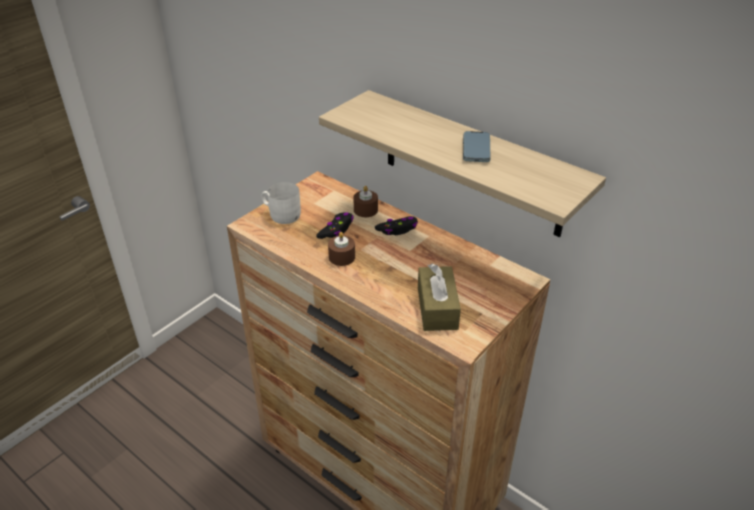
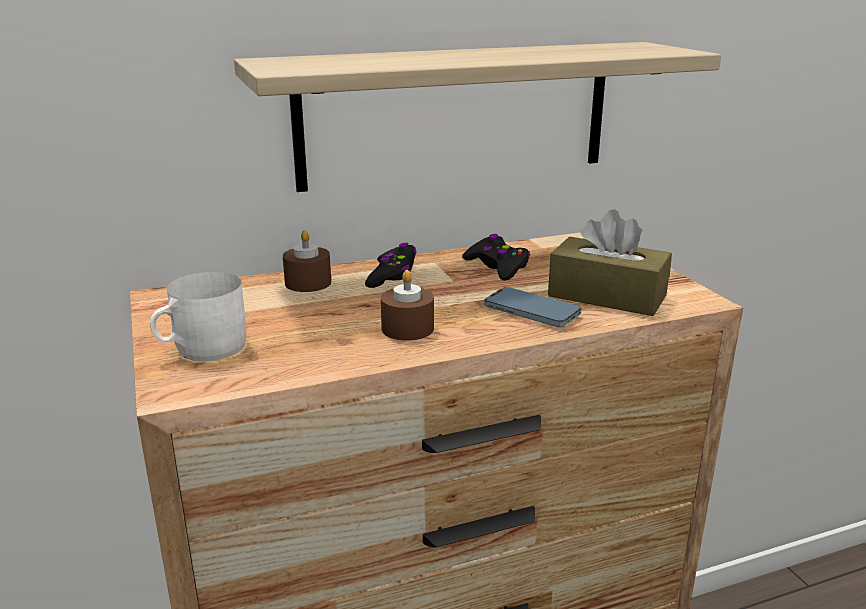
camera: 60 degrees left, 15 degrees down
black game controller [316,212,354,239] -> black game controller moved to [462,234,530,281]
phone [463,131,491,162] -> phone moved to [484,287,581,327]

